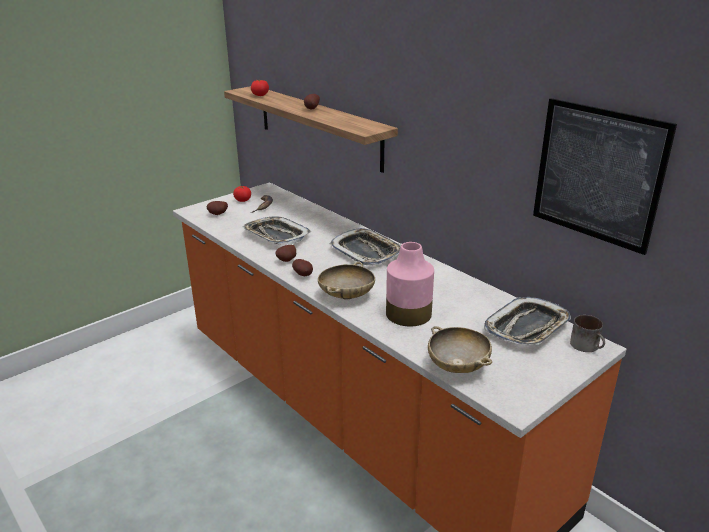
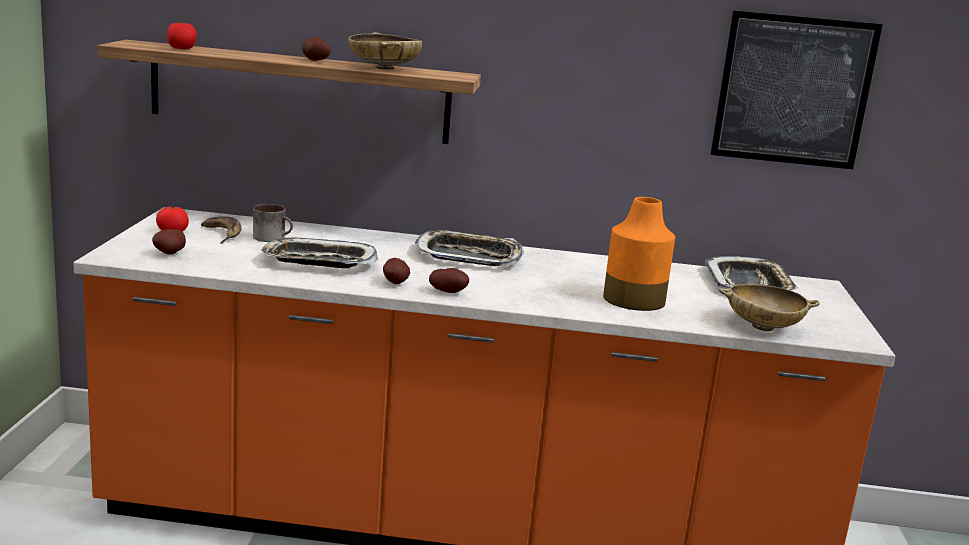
camera: 45 degrees left, 10 degrees down
beige bowl [318,262,375,300] -> beige bowl moved to [348,32,422,70]
pink vase [386,242,434,327] -> orange vase [603,197,675,311]
mug [570,315,605,352] -> mug moved to [253,204,293,242]

